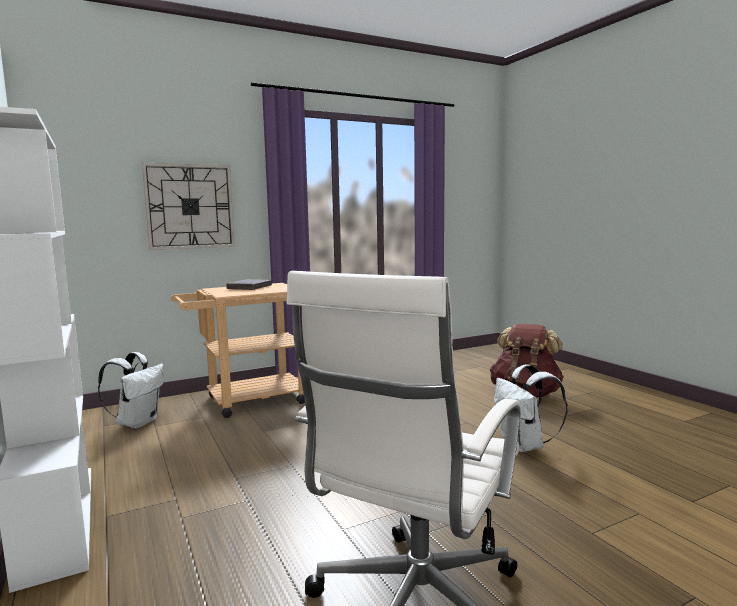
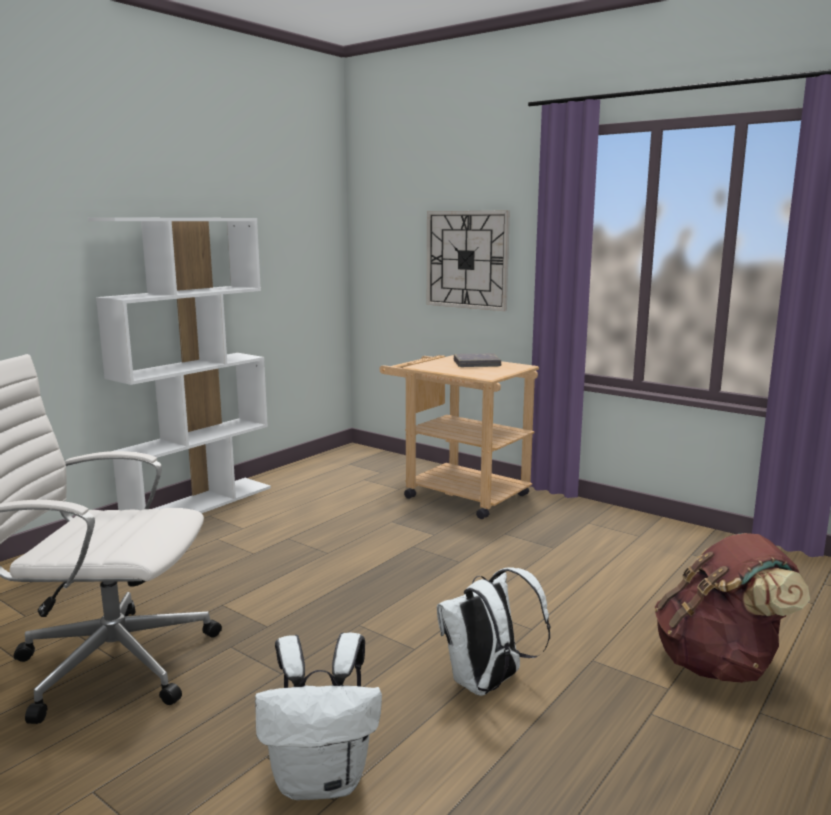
camera: 65 degrees right, 5 degrees up
white backpack [98,352,164,428] -> white backpack moved to [255,632,382,800]

